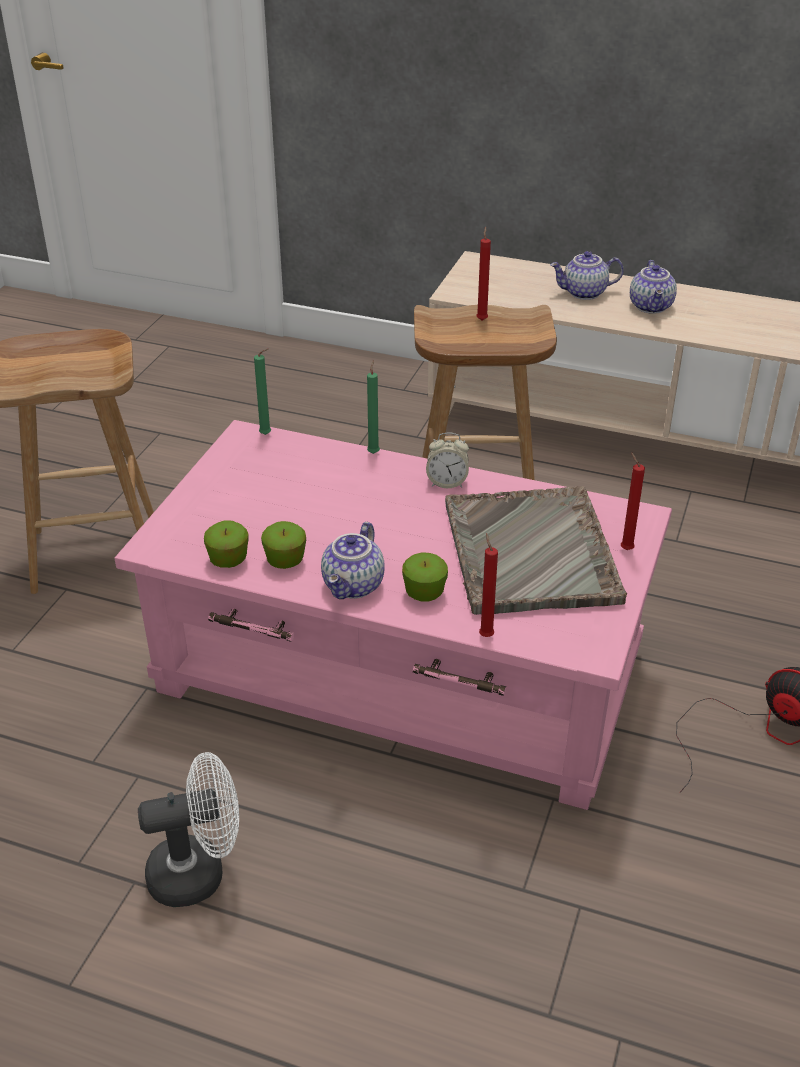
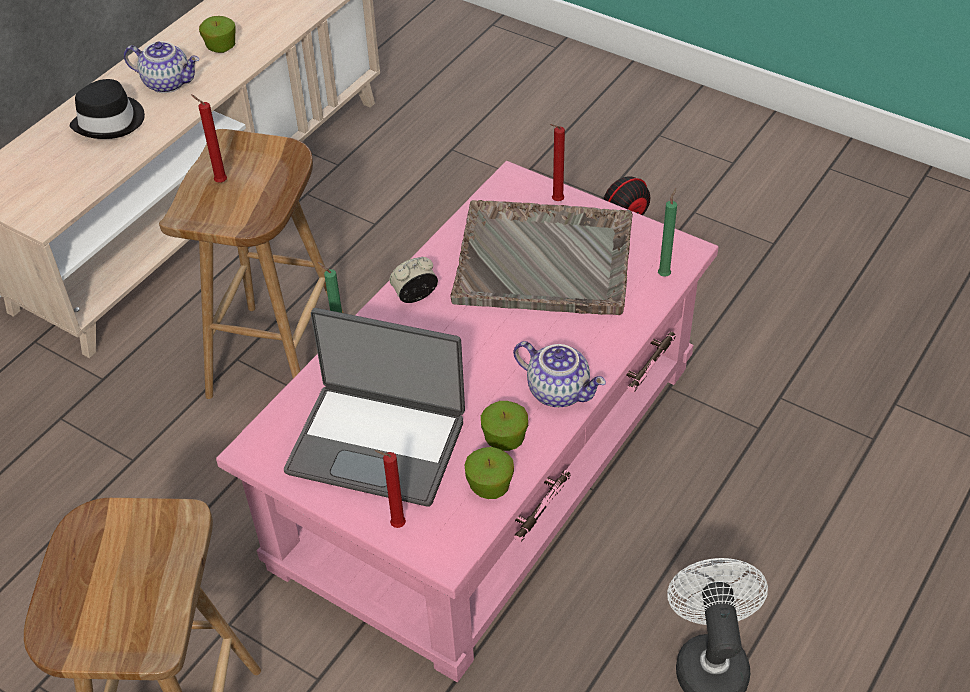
camera: 75 degrees left, 10 degrees up
green candle [254,348,271,435] -> green candle moved to [658,188,677,277]
apple [402,552,448,601] -> apple moved to [199,16,236,53]
alarm clock [426,433,469,488] -> alarm clock turned 135 degrees counterclockwise [389,257,438,303]
red candle [479,533,498,637] -> red candle moved to [375,450,406,528]
teapot [550,251,624,300] -> black hat [70,79,145,139]
none -> laptop [284,308,465,507]

